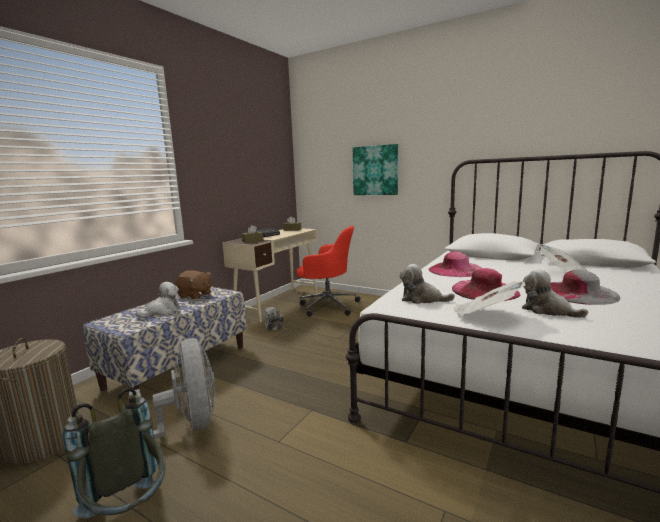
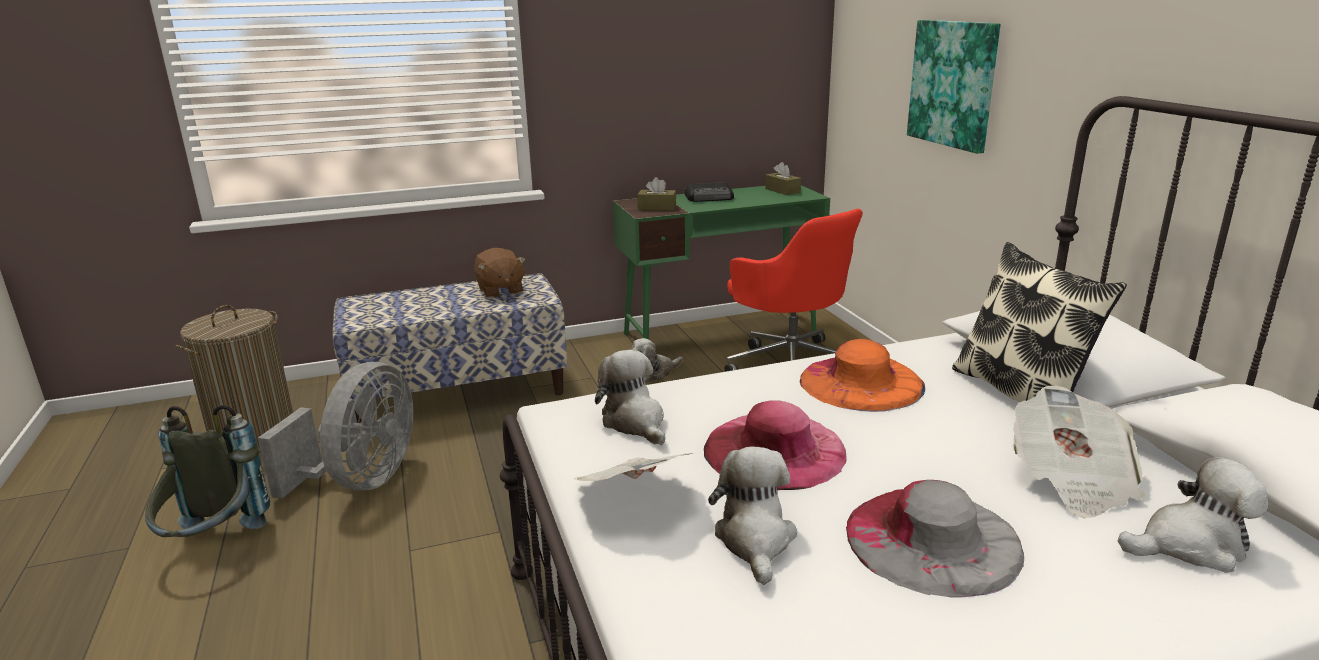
camera: 40 degrees right, 10 degrees up
plush toy [136,282,180,317] -> plush toy moved to [1118,457,1268,573]
beige desk [222,228,318,322] -> green desk [613,185,830,339]
pink hat [429,251,482,277] -> orange hat [800,339,925,412]
none -> pillow [952,242,1127,403]

